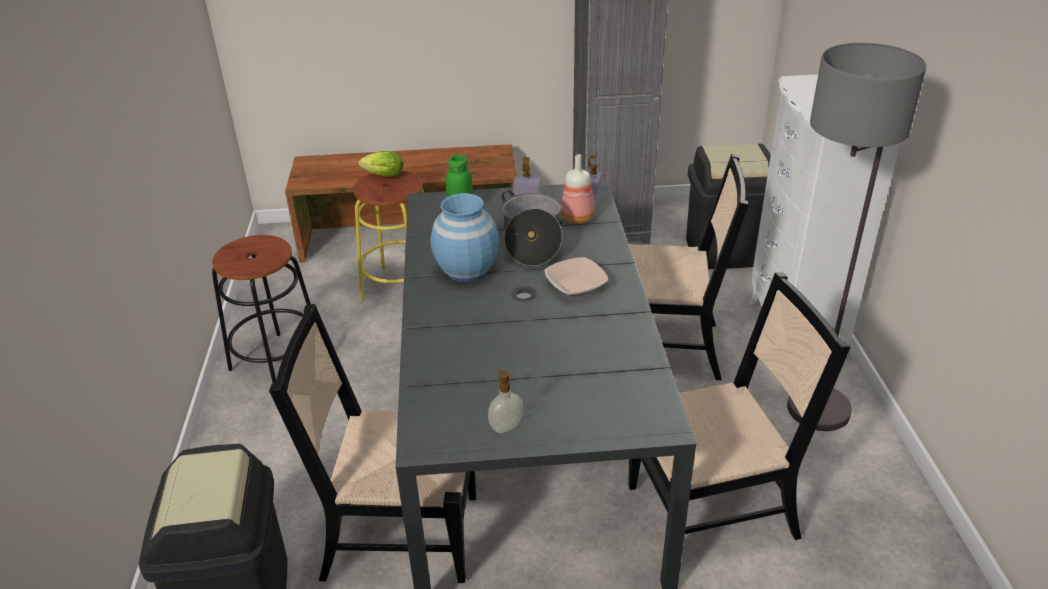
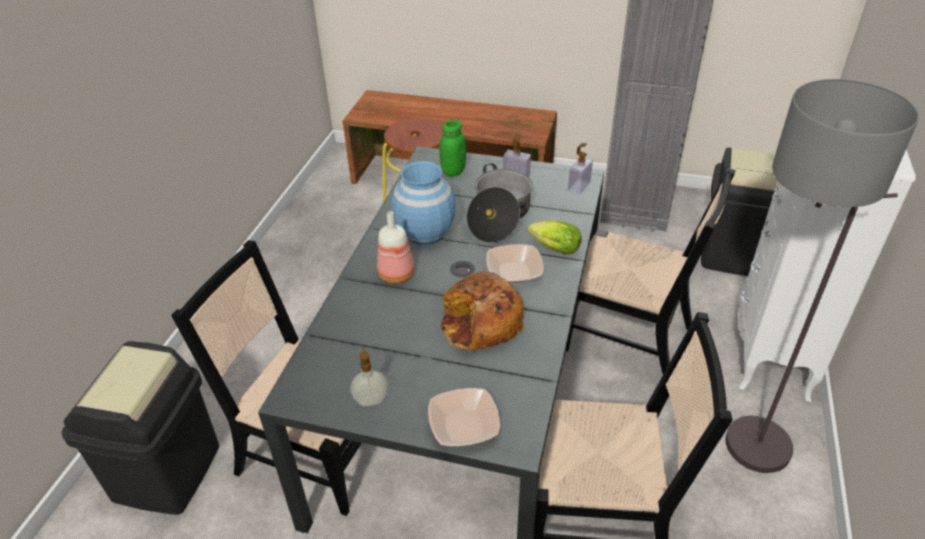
camera: 20 degrees right, 5 degrees up
black stool [212,235,311,383] -> none
lettuce [359,151,403,177] -> lettuce moved to [528,220,581,254]
bottle [561,154,595,224] -> bottle moved to [377,211,415,283]
none -> bowl [428,388,500,446]
none -> bread [440,271,525,353]

